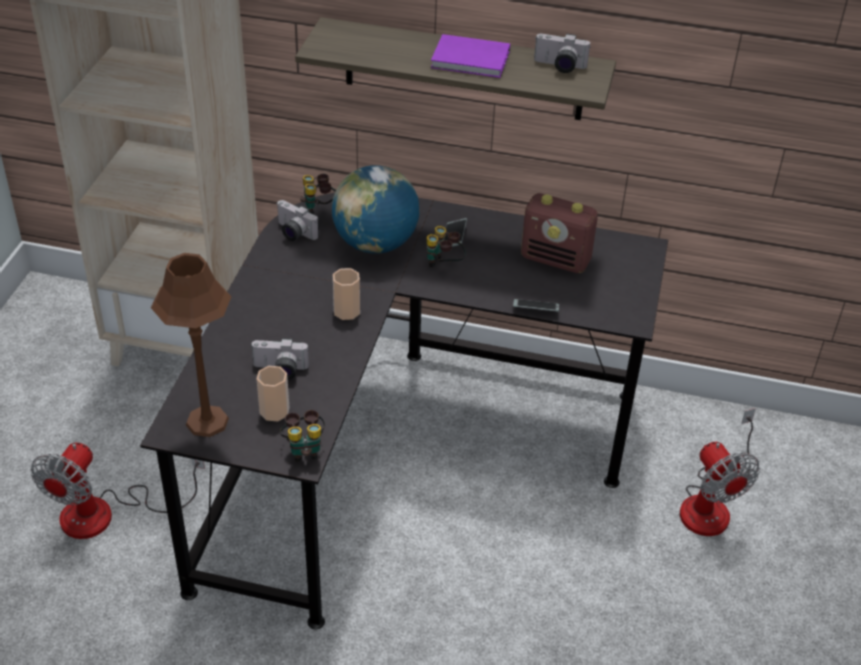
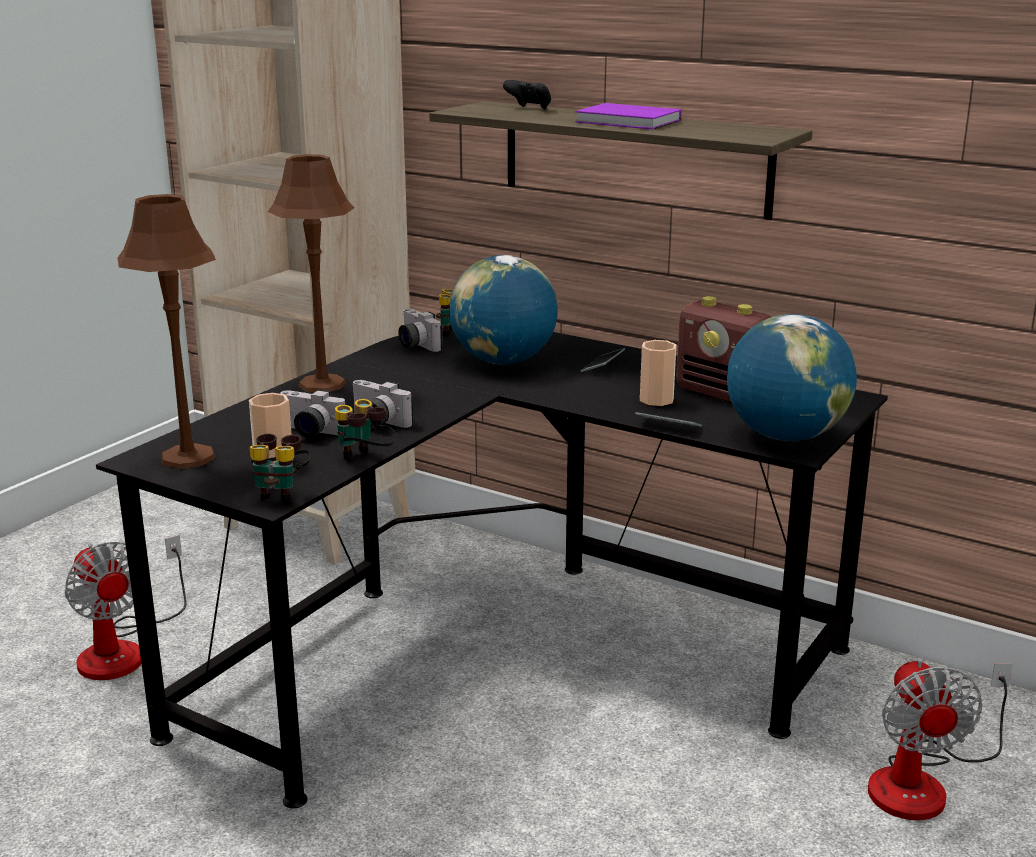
camera: 20 degrees right, 20 degrees down
fan [31,442,205,539] -> fan turned 75 degrees counterclockwise [65,535,186,680]
cup [333,268,360,320] -> cup moved to [640,340,676,406]
binoculars [426,226,466,267] -> binoculars moved to [335,399,396,459]
camera [534,34,591,73] -> camera moved to [352,380,413,428]
none -> brown table lamp [268,154,354,392]
none -> black game controller [503,80,551,110]
none -> globe [727,314,857,442]

